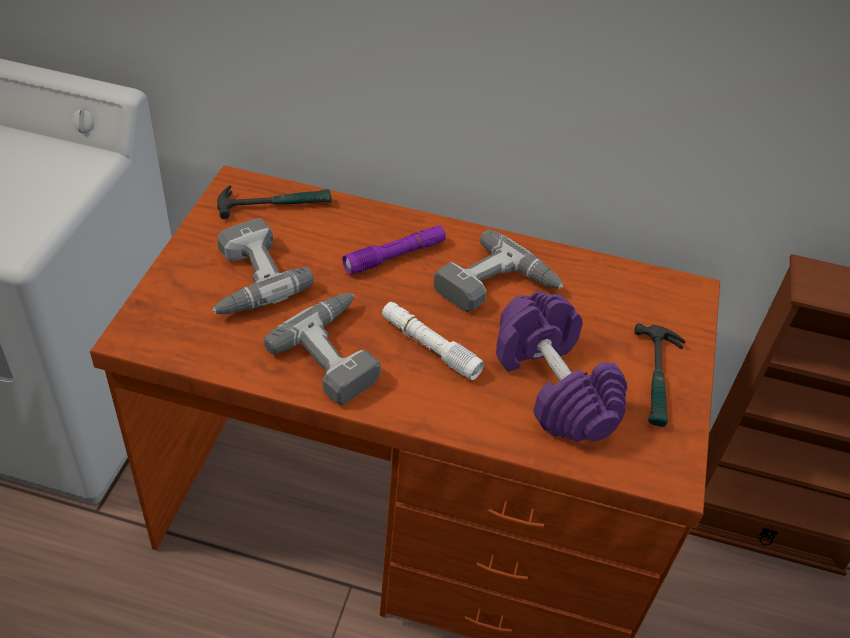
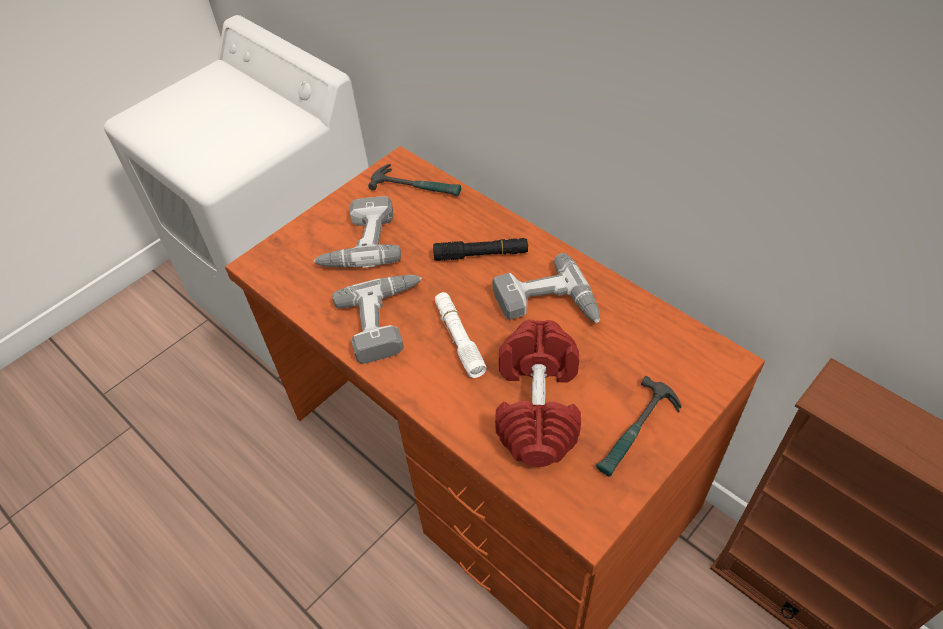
camera: 35 degrees right, 5 degrees up
purple flashlight [343,226,446,275] -> black flashlight [433,238,528,261]
purple dumbbell [496,291,627,442] -> red dumbbell [495,320,581,467]

